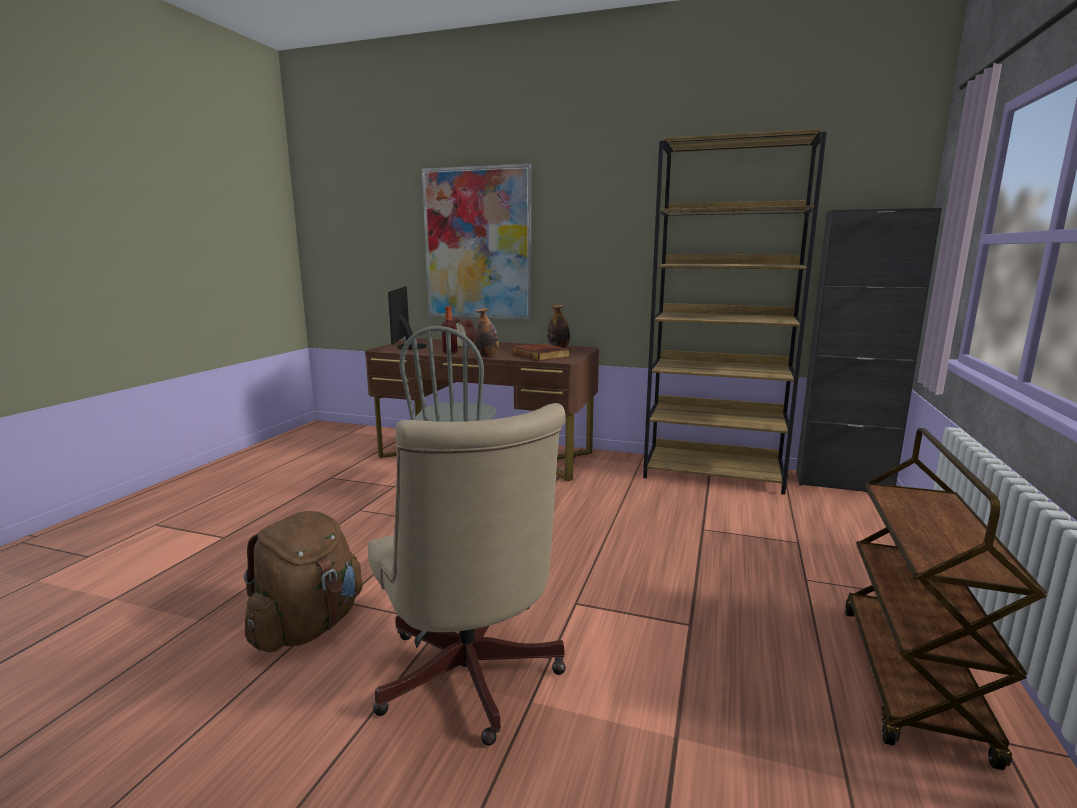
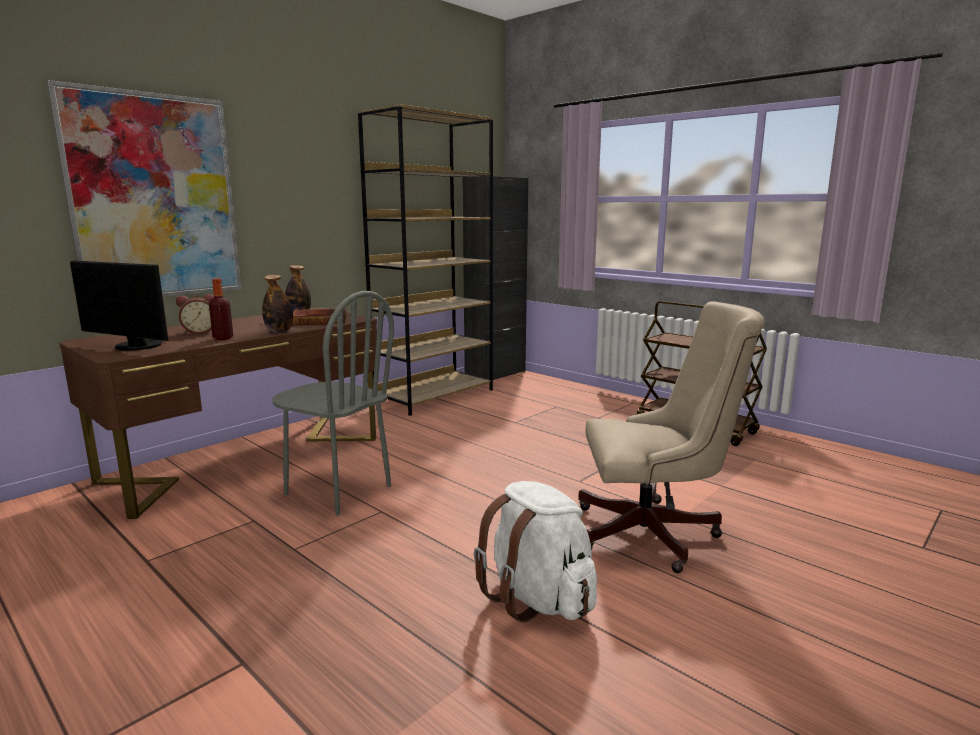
camera: 65 degrees left, 0 degrees up
brown backpack [244,511,363,652] -> white backpack [474,481,597,622]

